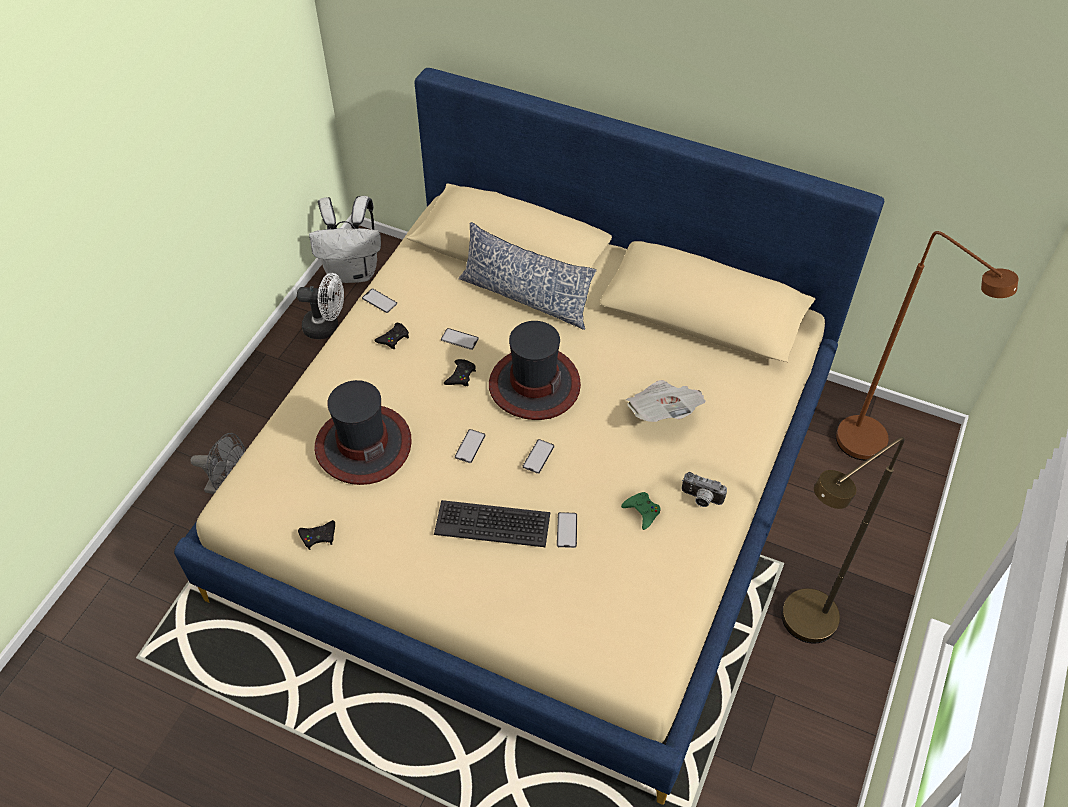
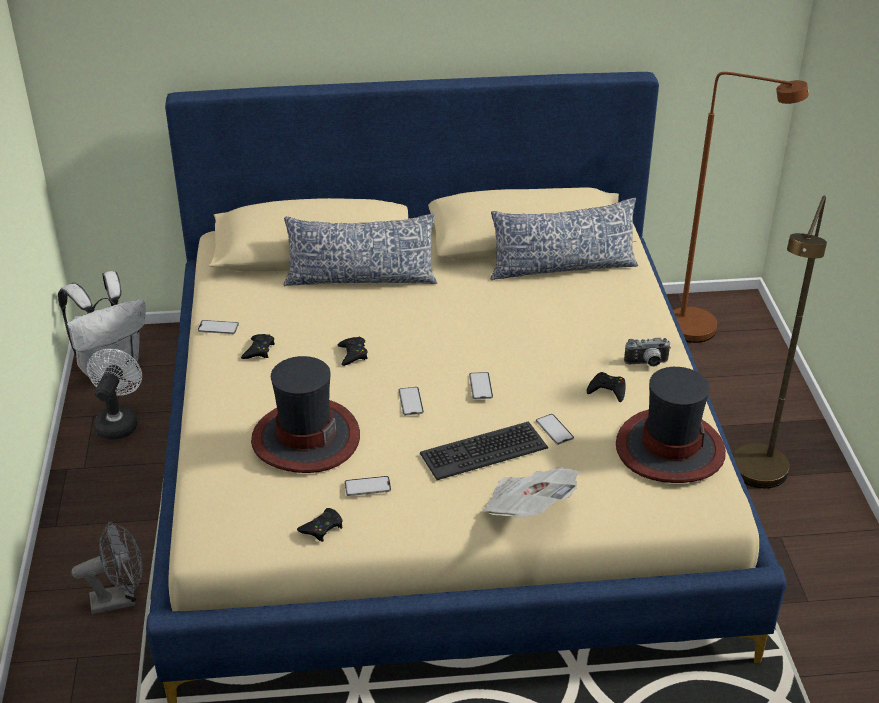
camera: 30 degrees left, 15 degrees down
white fan [297,273,344,339] -> white fan turned 60 degrees counterclockwise [87,349,142,440]
phone [441,328,479,350] -> phone moved to [345,476,391,496]
hat [489,321,581,420] -> hat moved to [616,367,726,483]
green game controller [621,492,661,530] -> black game controller [587,372,626,402]
newspaper [626,380,706,422] -> newspaper moved to [482,467,580,518]
none -> pillow [490,198,639,280]

